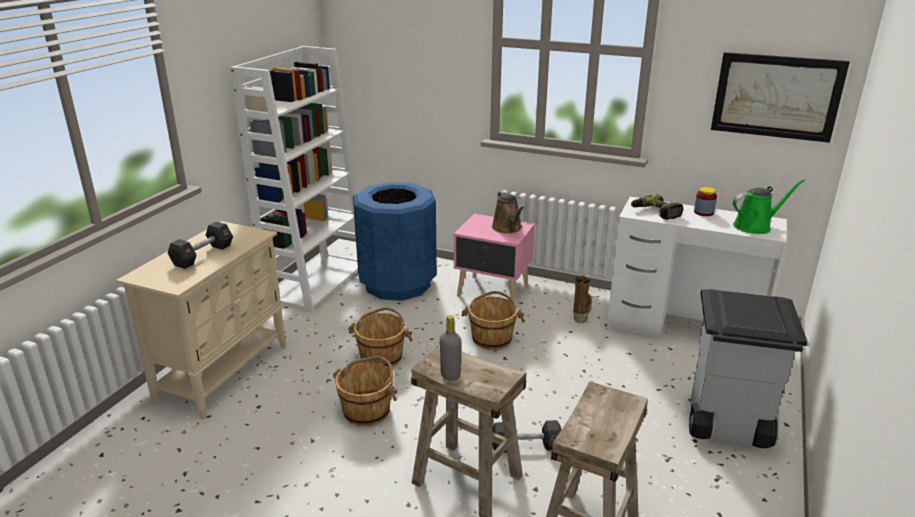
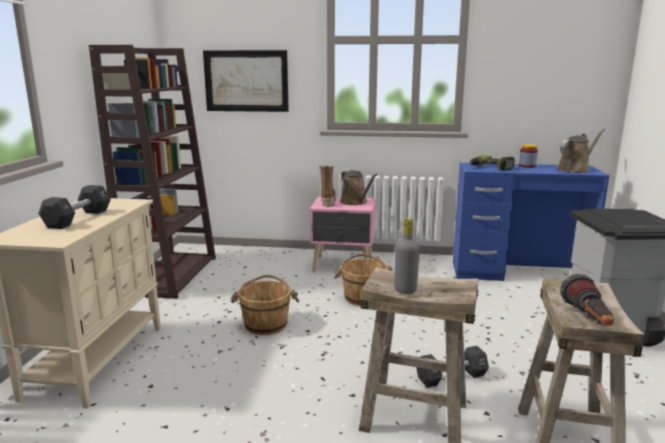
camera: 15 degrees left, 10 degrees down
white bookcase [230,46,358,313] -> brown bookcase [89,45,216,299]
brown bucket [333,356,398,426] -> none
blue trash can [353,182,437,301] -> none
boot [573,276,592,323] -> boot moved to [319,166,336,207]
white desk [607,197,787,338] -> blue desk [453,163,609,281]
picture [711,52,850,143] -> picture moved to [203,50,289,112]
green watering can [733,179,805,234] -> brown watering can [557,129,605,173]
none -> flashlight [560,274,614,326]

